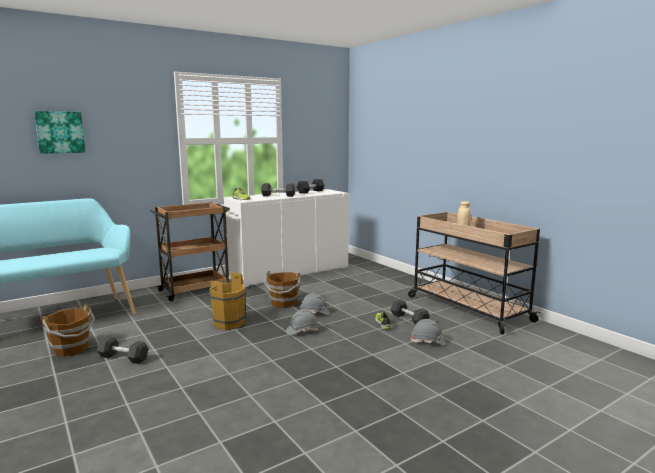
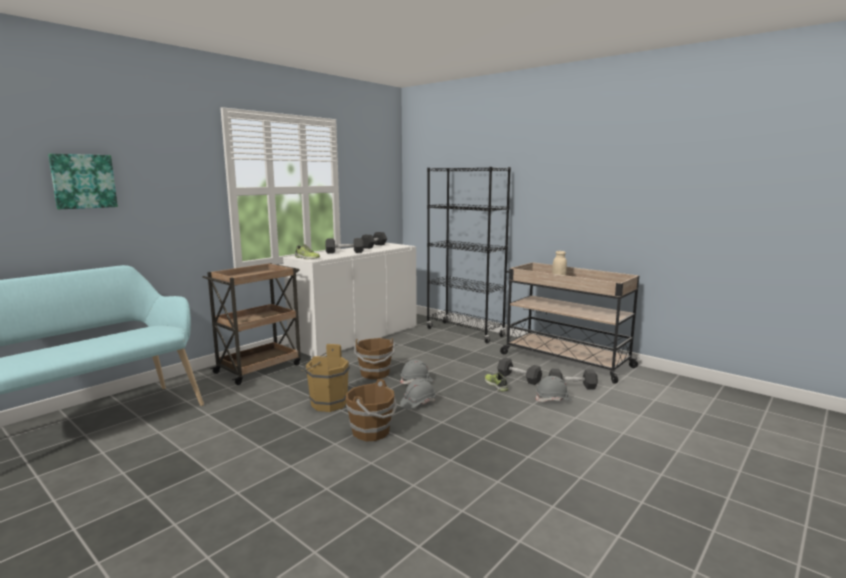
camera: 15 degrees left, 0 degrees up
brown bucket [42,305,95,357] -> brown bucket moved to [346,379,397,442]
grey dumbbell [97,336,149,364] -> grey dumbbell moved to [549,369,598,390]
none -> black bookcase [426,167,511,343]

